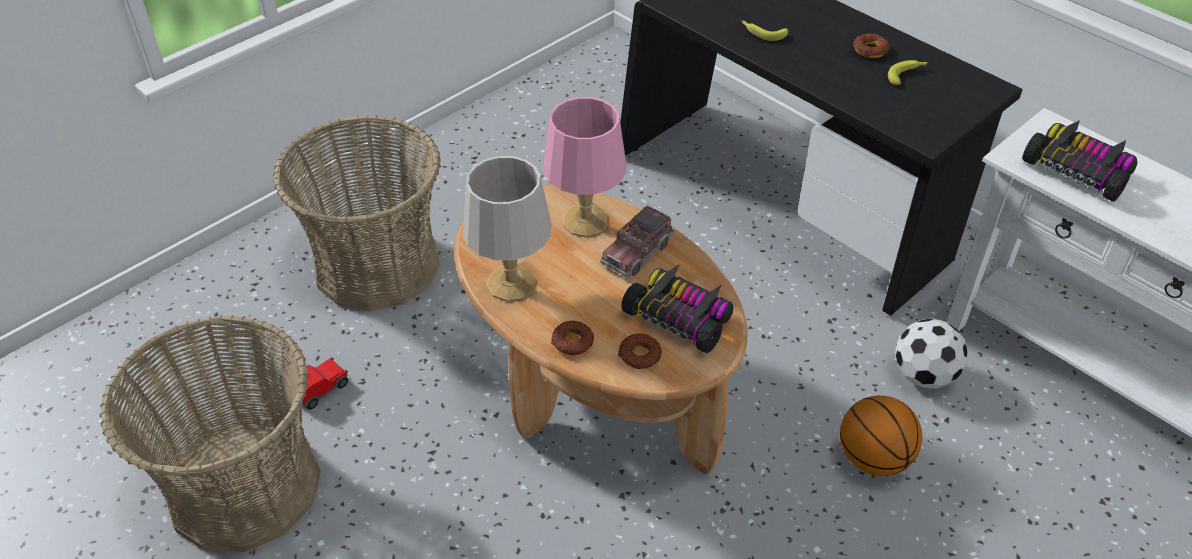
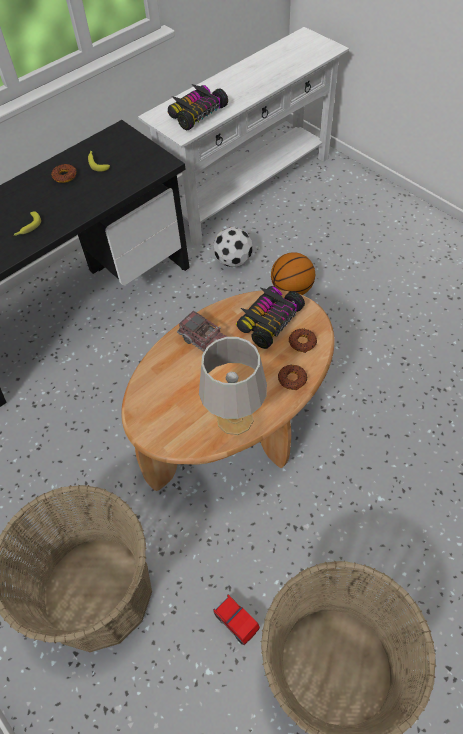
camera: 85 degrees left, 10 degrees up
pink table lamp [543,97,626,237] -> none

